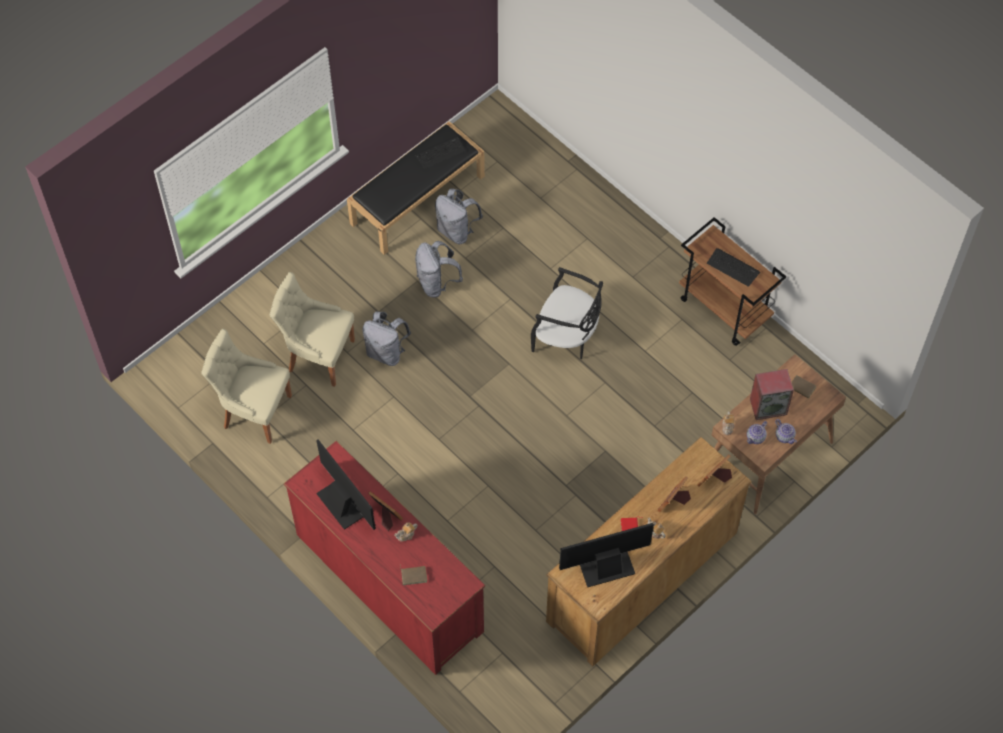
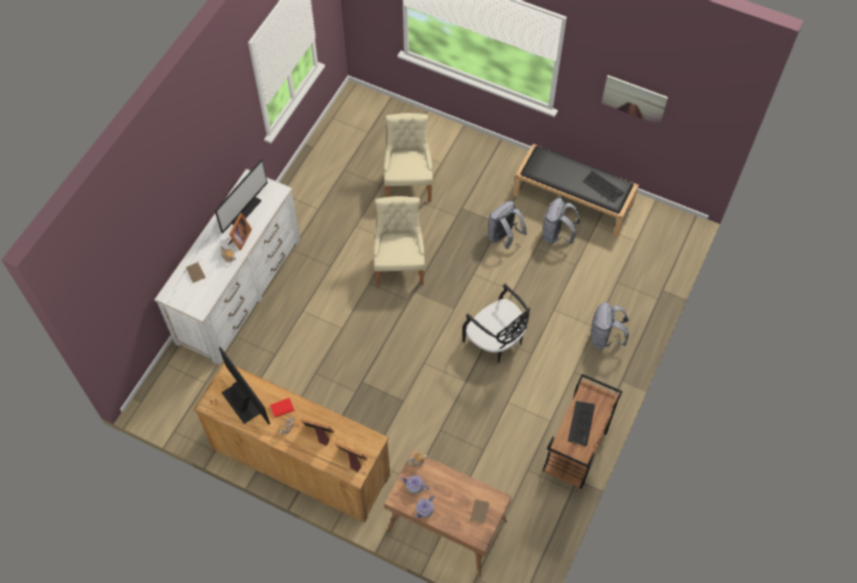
camera: 70 degrees right, 0 degrees up
beige chair [201,329,292,444] -> beige chair moved to [374,196,425,287]
red dresser [284,441,485,675] -> white dresser [154,169,301,365]
grey backpack [363,311,411,366] -> grey backpack moved to [591,302,629,349]
black chair [531,267,603,359] -> black chair turned 45 degrees counterclockwise [462,284,530,364]
speaker [750,369,794,420] -> none
none -> picture [601,75,668,125]

